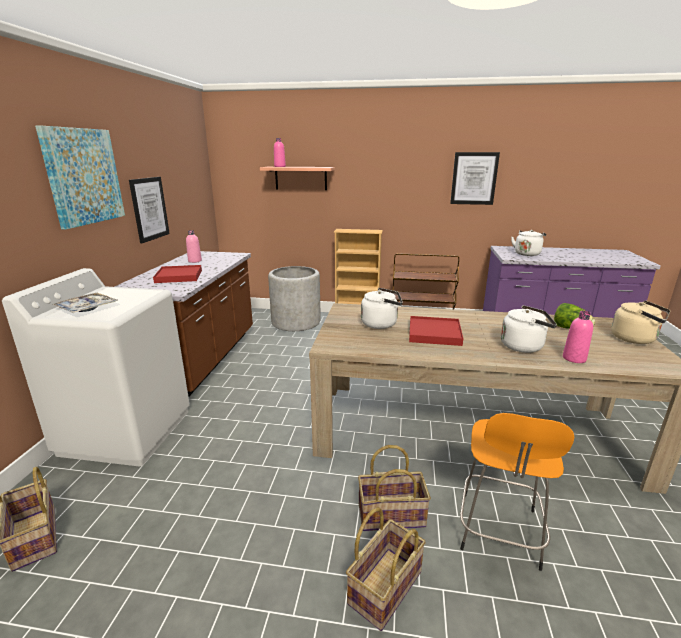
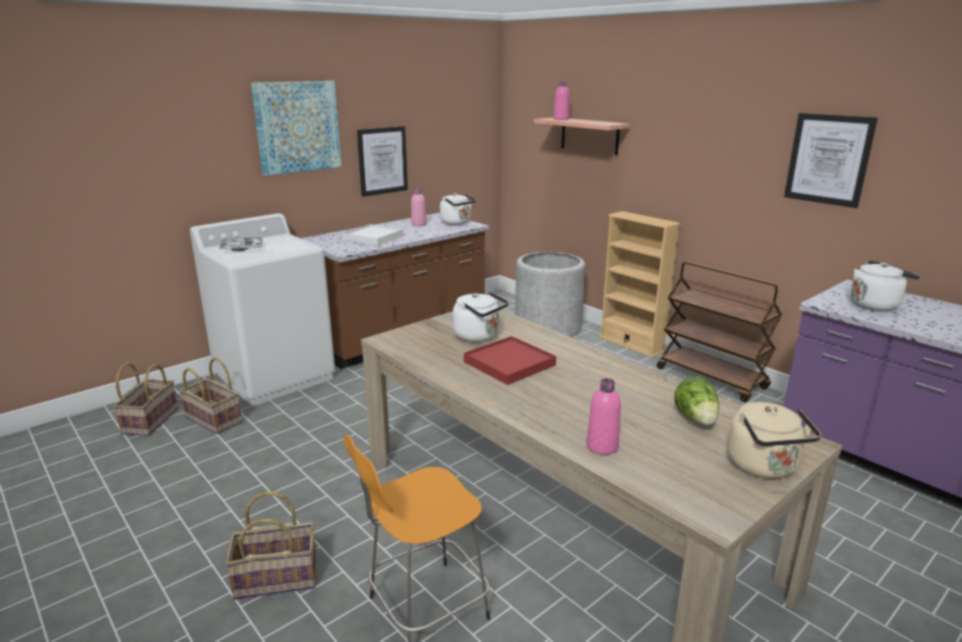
camera: 40 degrees right, 0 degrees up
red tray [153,265,202,283] -> white tray [343,224,404,245]
basket [358,445,431,531] -> basket moved to [179,358,242,434]
white kettle [501,305,557,353] -> white kettle moved to [440,193,476,225]

